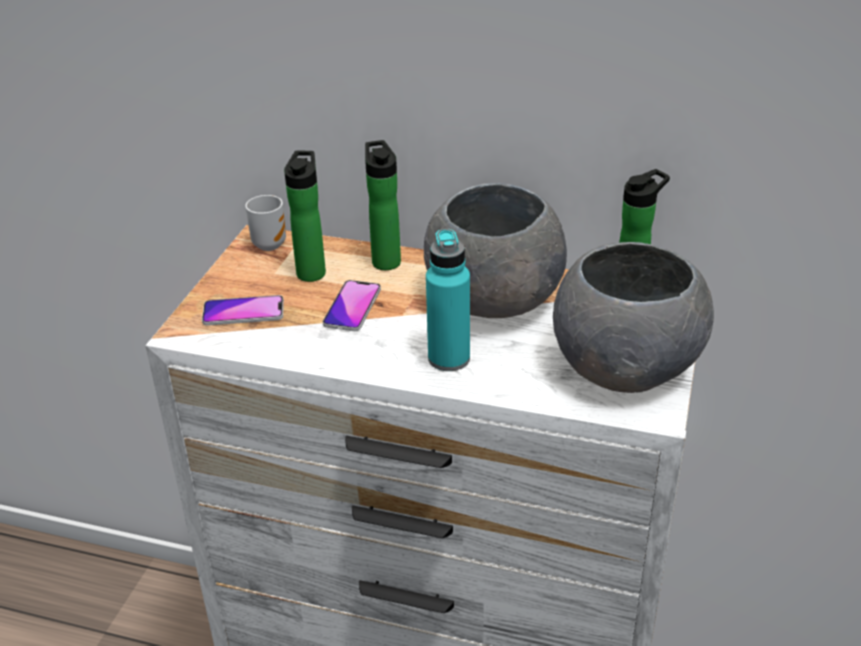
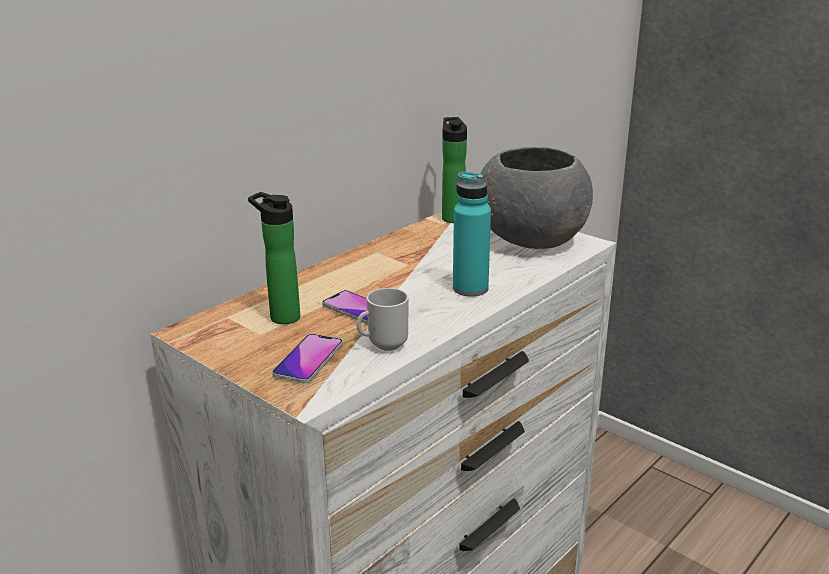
camera: 65 degrees left, 10 degrees down
mug [245,195,286,251] -> mug moved to [356,288,408,351]
bottle [365,140,401,270] -> none
grey bowl [424,183,567,318] -> none

